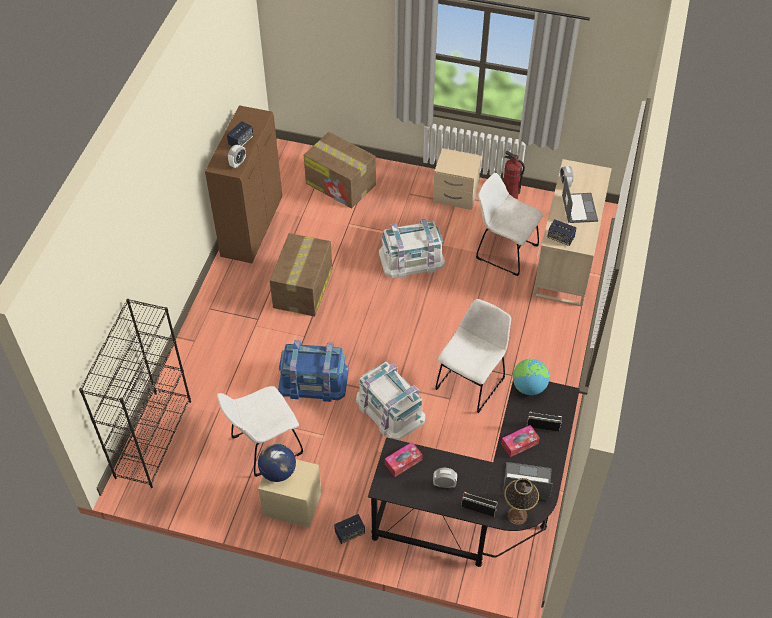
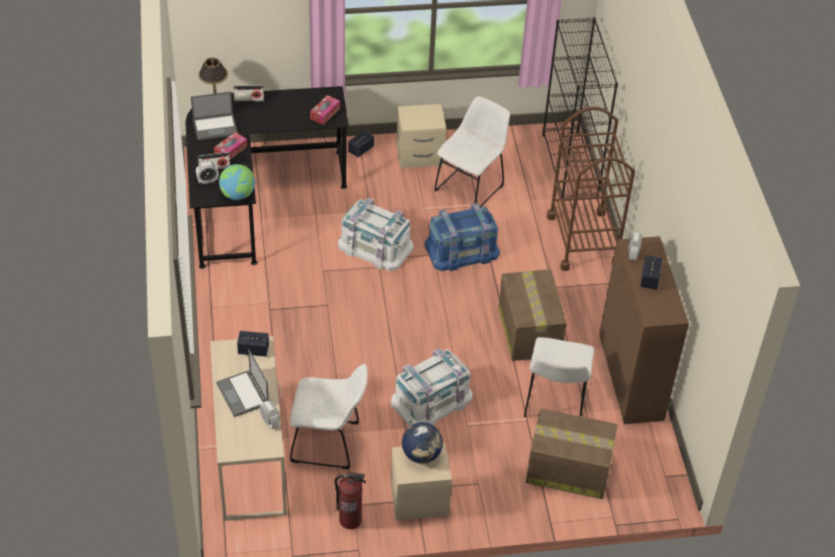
camera: 155 degrees right, 5 degrees down
globe [258,444,296,482] -> globe moved to [402,422,443,464]
alarm clock [433,468,457,488] -> alarm clock moved to [196,161,219,184]
white chair [435,299,511,413] -> white chair moved to [524,337,594,417]
none -> brown cart [547,106,635,271]

